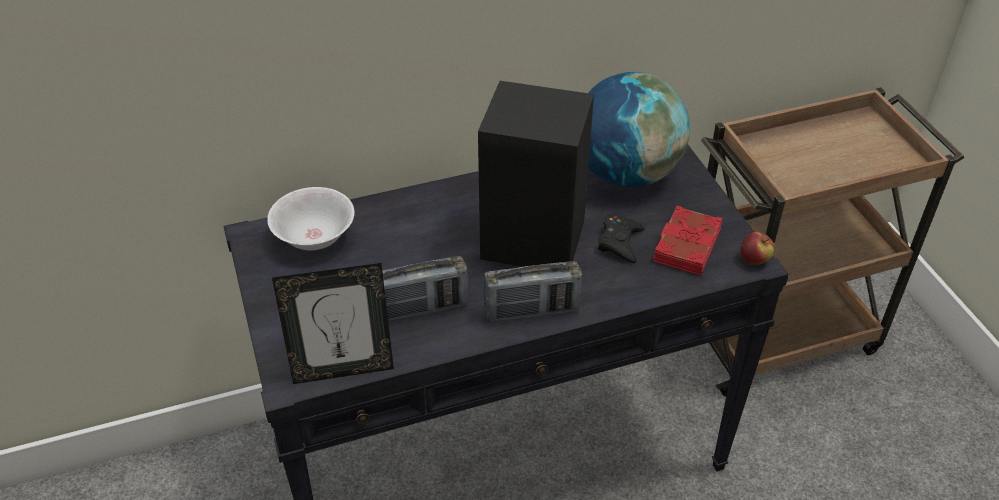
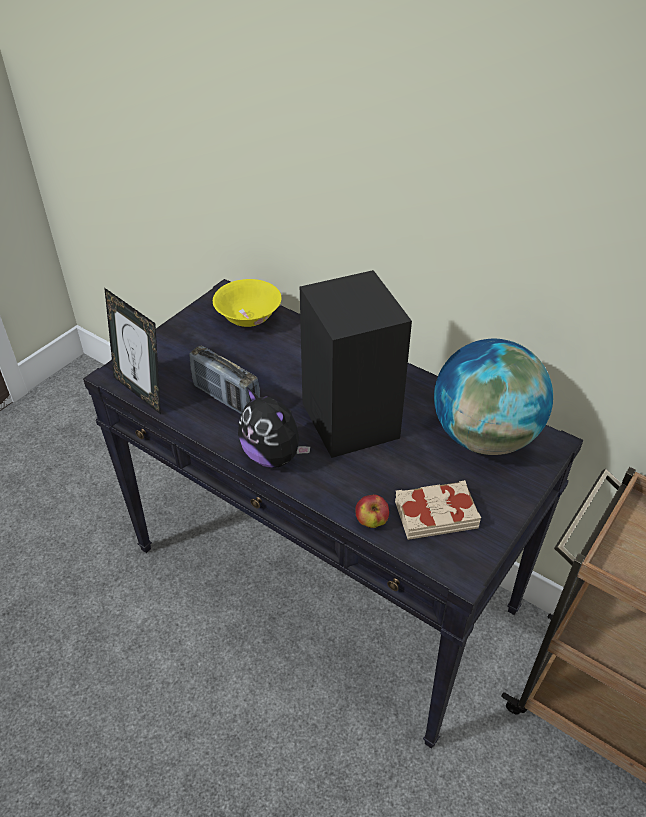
camera: 55 degrees right, 0 degrees up
white bowl [267,187,355,251] -> yellow bowl [213,279,282,327]
radio [483,261,582,322] -> plush toy [238,387,311,468]
black game controller [598,216,645,263] -> none
red book [653,206,722,275] -> beige book [395,480,481,540]
apple [740,231,774,265] -> apple moved to [355,495,389,528]

